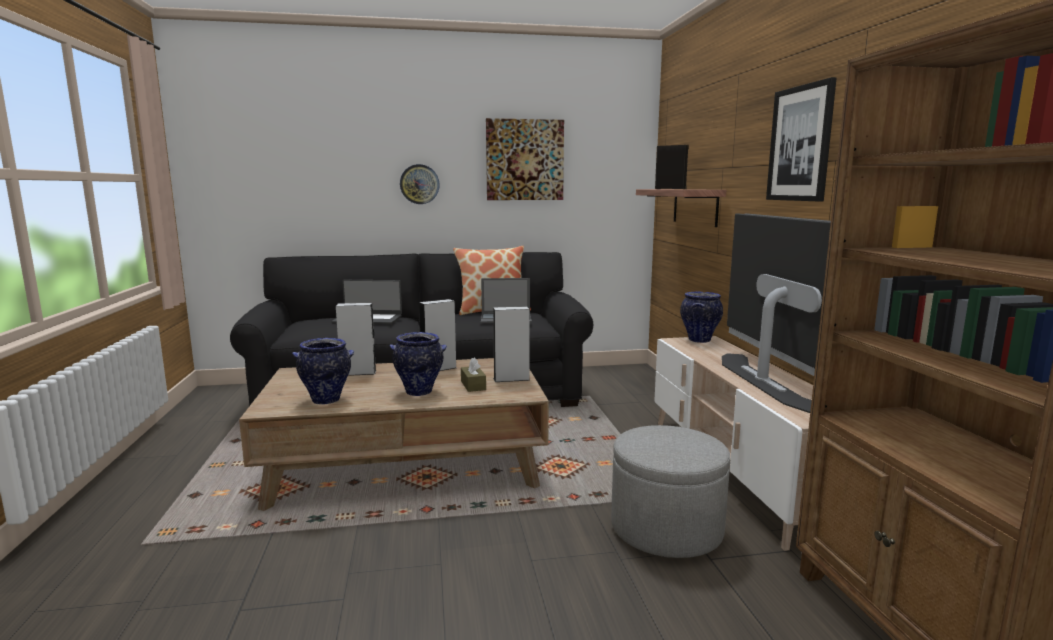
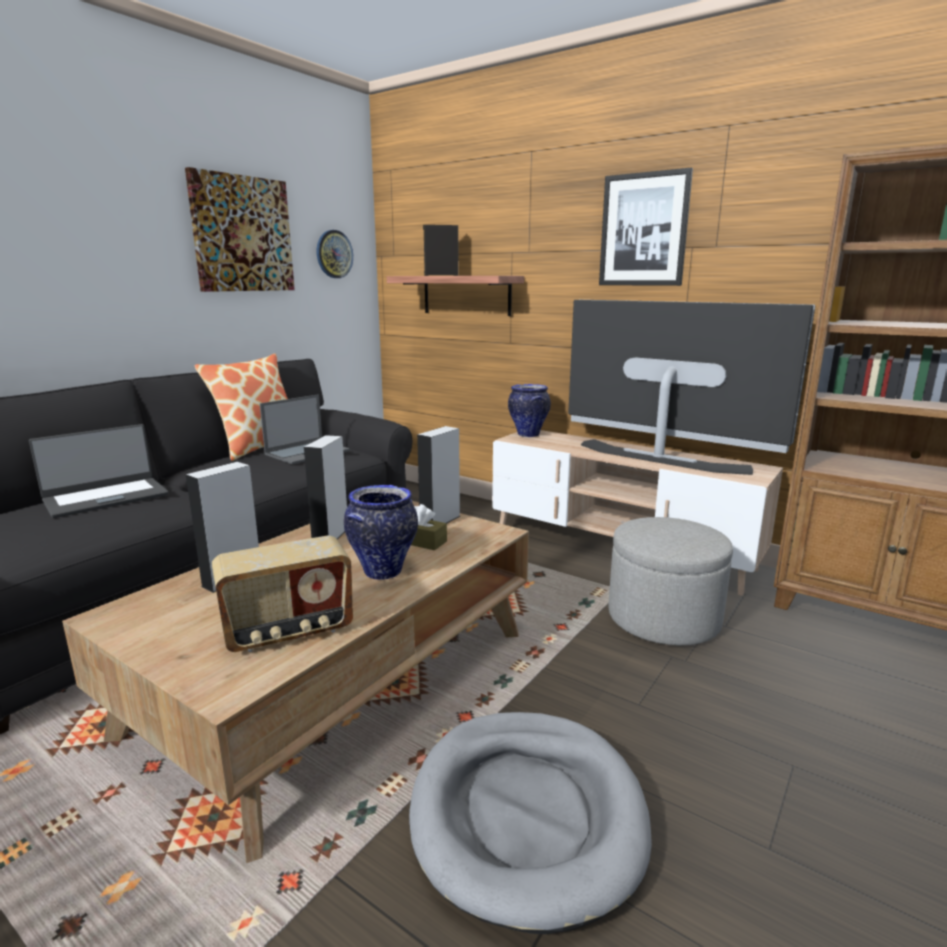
camera: 45 degrees left, 5 degrees up
vase [293,338,354,405] -> radio [212,536,353,652]
wall clock [400,164,440,204] -> wall clock moved to [317,230,353,278]
none -> grey dog bed [409,712,652,934]

